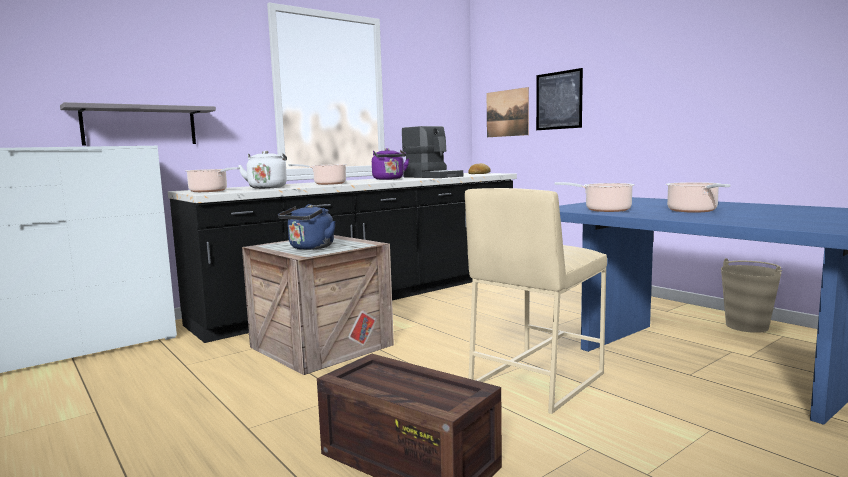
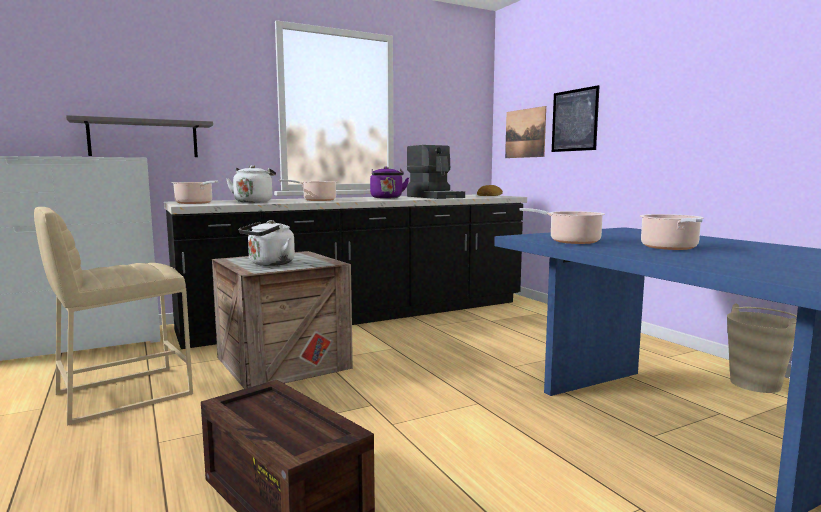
camera: 10 degrees right, 0 degrees up
blue kettle [278,204,336,250] -> white kettle [239,220,295,266]
beige stool [465,188,607,414] -> beige stool moved to [34,207,193,426]

